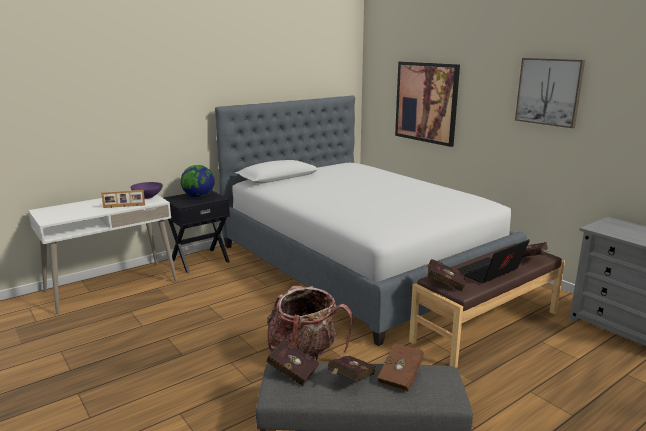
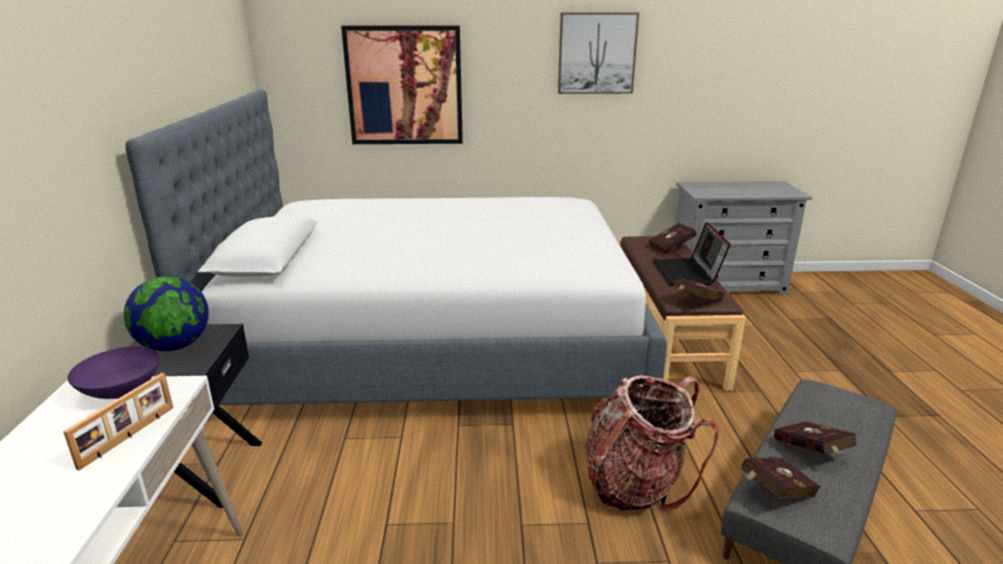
camera: 55 degrees left, 5 degrees up
brown book [377,343,424,391] -> none

